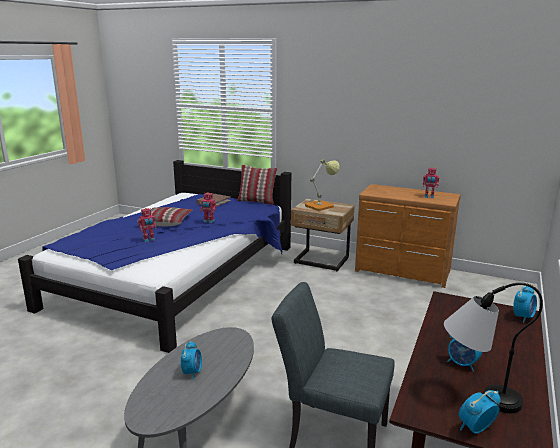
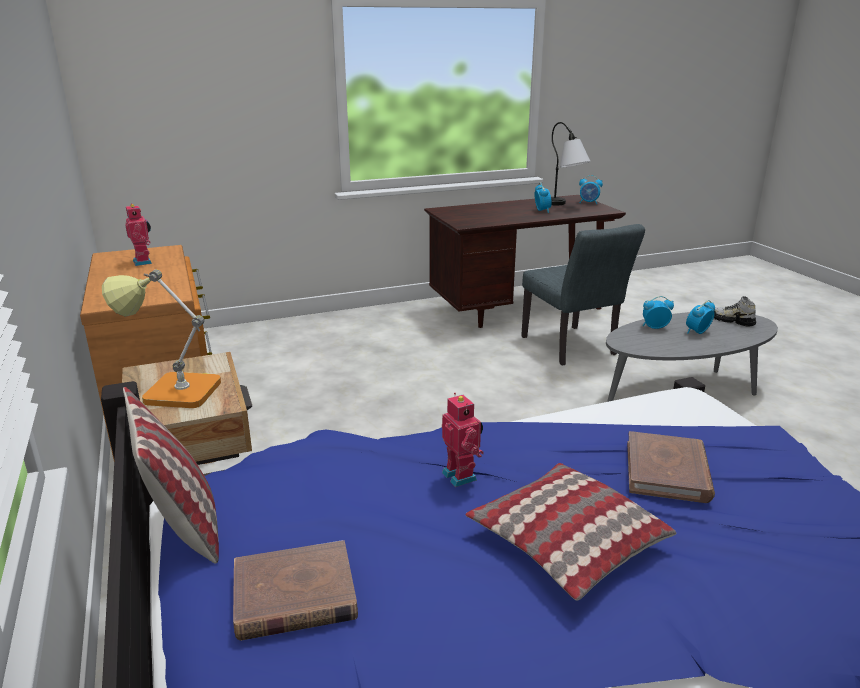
camera: 135 degrees left, 5 degrees up
toy robot [138,208,157,242] -> brown book [627,431,715,503]
alarm clock [513,285,537,323] -> alarm clock moved to [643,296,674,329]
none -> shoe [714,296,756,327]

